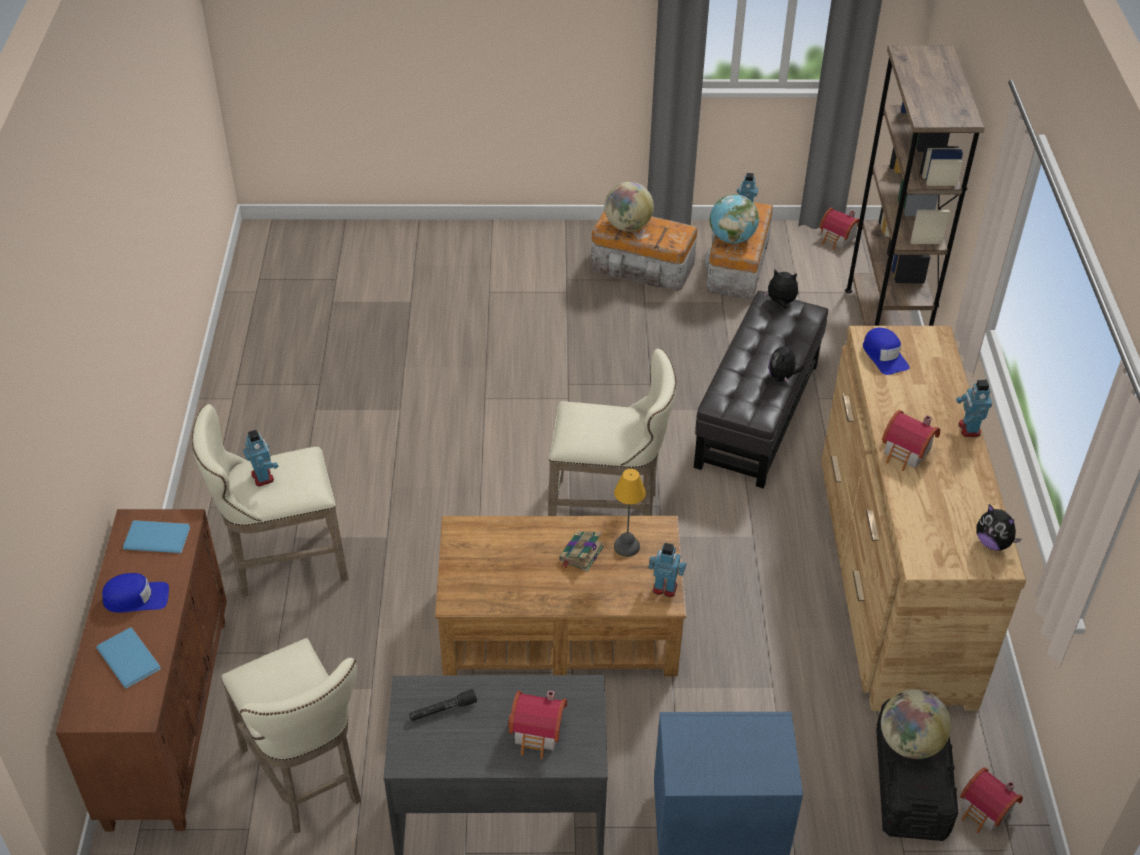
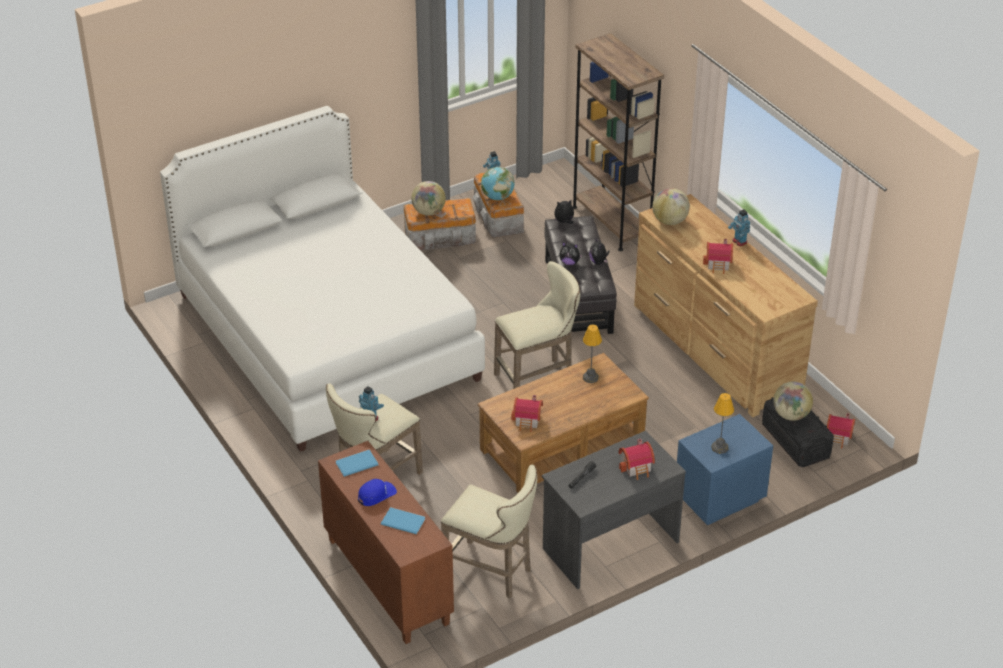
camera: 30 degrees left, 5 degrees down
book [559,531,604,572] -> none
toy robot [649,543,687,597] -> none
toy house [819,207,860,250] -> toy house moved to [512,395,543,432]
blue cap [863,328,909,375] -> globe [652,188,690,225]
plush toy [976,504,1021,551] -> plush toy moved to [560,242,583,265]
none -> white bed [160,106,485,452]
none -> table lamp [711,393,734,454]

